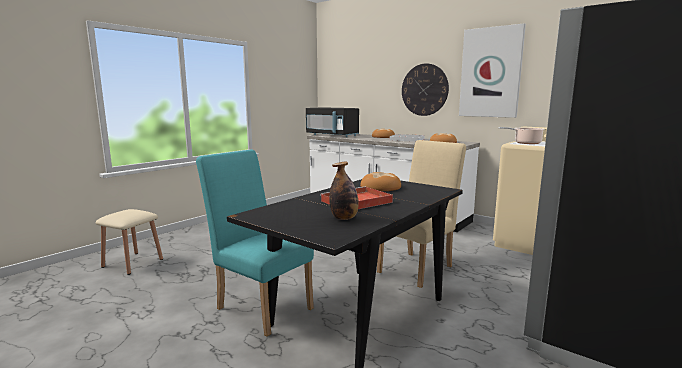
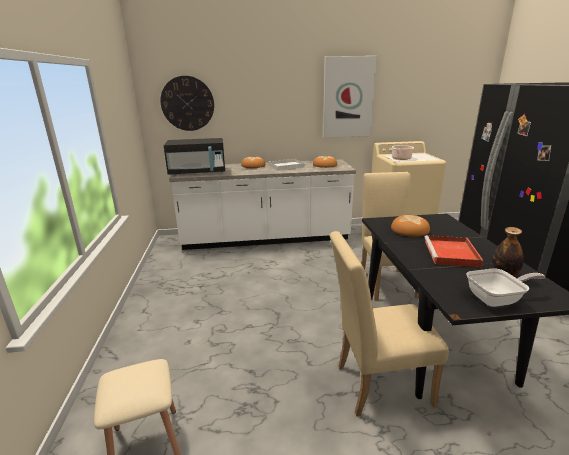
camera: 45 degrees left, 10 degrees up
turquoise chair [196,150,314,336] -> beige chair [329,231,449,416]
wall clock [402,63,449,116] -> wall clock moved to [160,76,214,131]
none -> frying pan [466,269,546,307]

